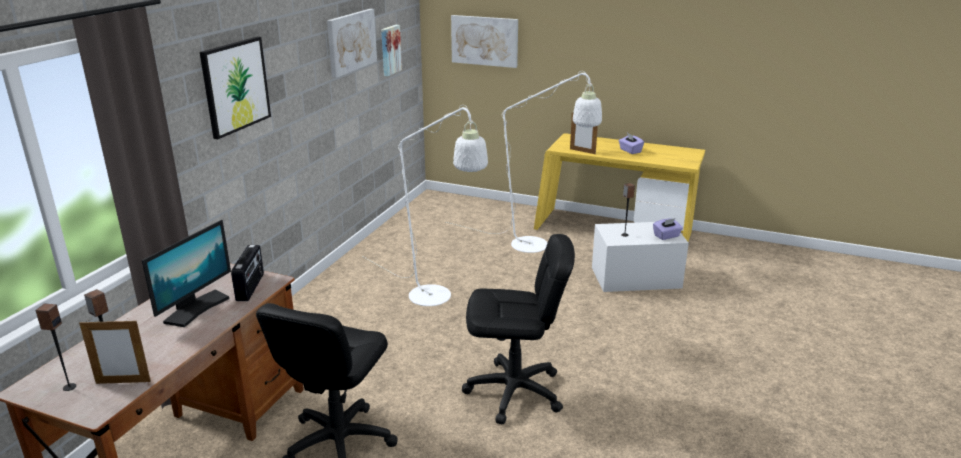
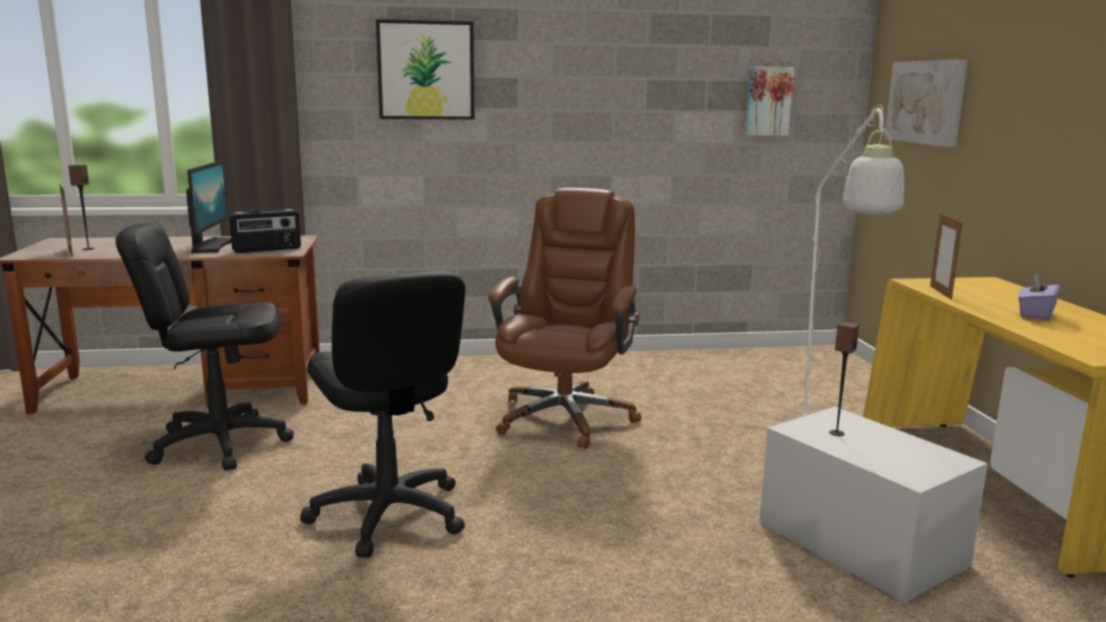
camera: 60 degrees right, 10 degrees down
speaker [35,304,76,391] -> none
monitor [142,220,231,327] -> monitor turned 90 degrees counterclockwise [186,160,232,253]
picture [327,9,377,78] -> none
white floor lamp [362,105,488,306] -> brown office chair [488,188,642,449]
purple tissue box [653,218,683,240] -> none

